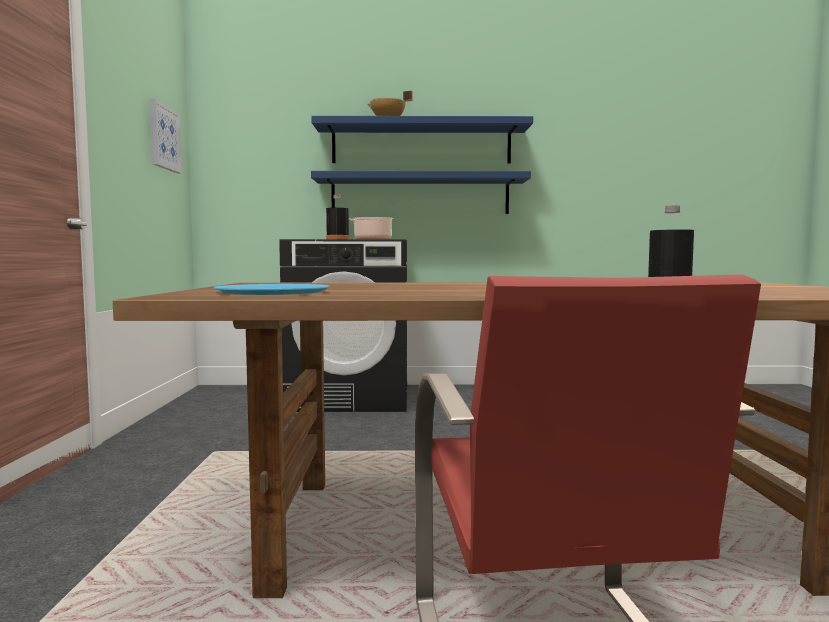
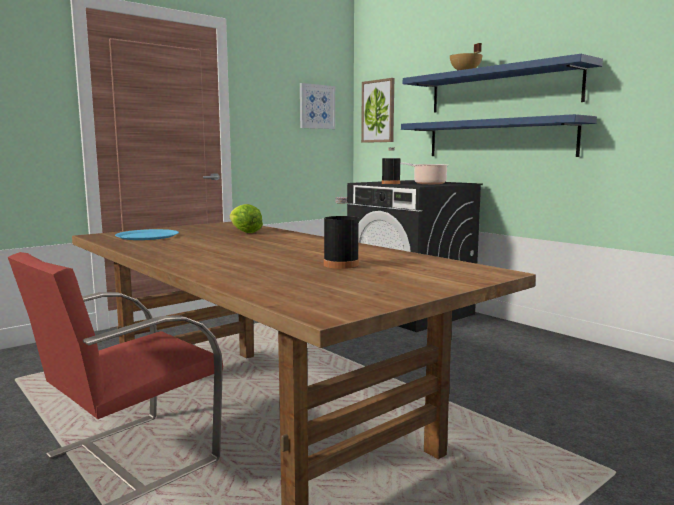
camera: 50 degrees right, 5 degrees up
none -> lettuce [230,204,263,233]
none -> picture [361,78,394,143]

